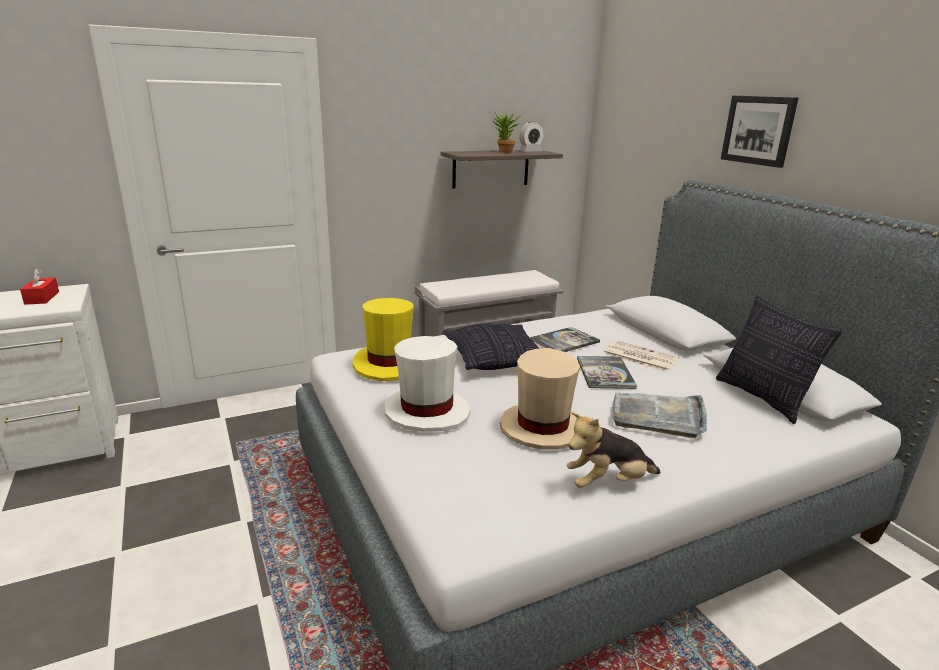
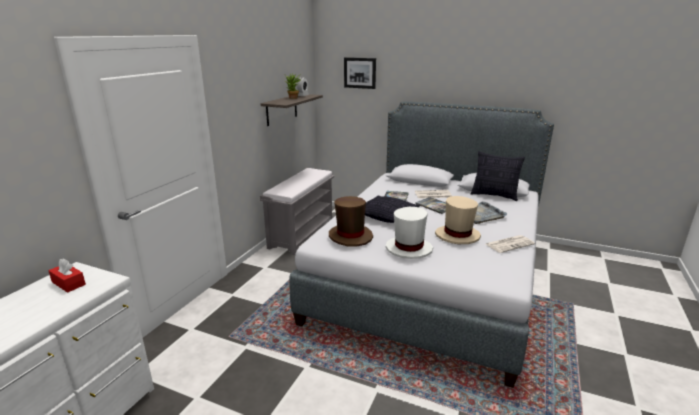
camera: 40 degrees left, 0 degrees up
yellow hat [353,298,414,381] -> brown hat [329,196,373,247]
plush toy [567,412,661,488] -> newspaper [486,235,535,253]
picture [721,96,798,168] -> picture moved to [344,57,376,89]

